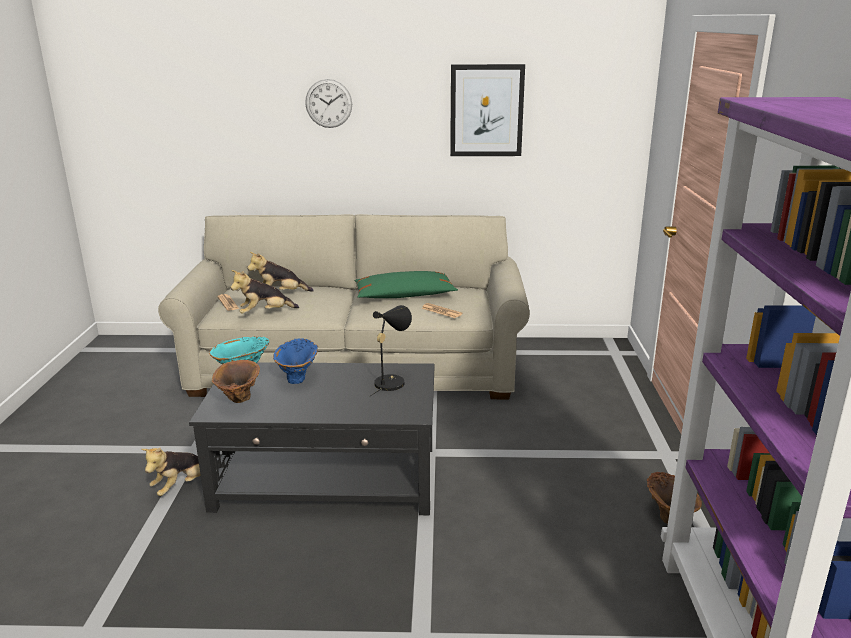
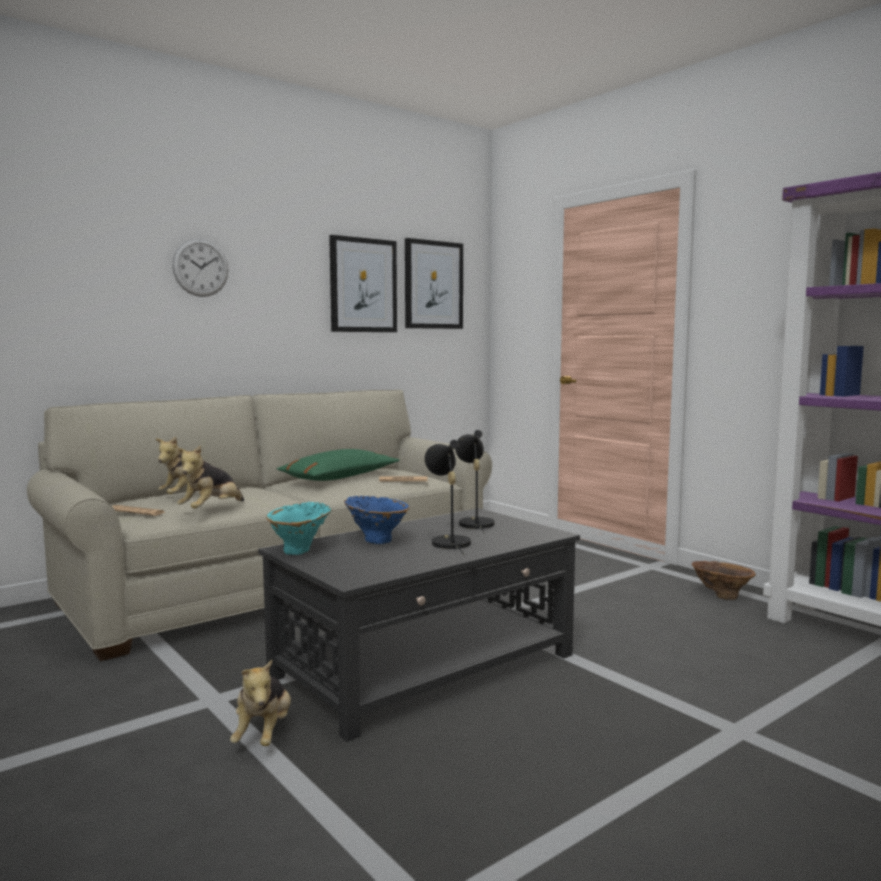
camera: 40 degrees left, 15 degrees down
brown vase [212,360,260,403] -> none
none -> picture [405,238,463,329]
none -> black table lamp [425,440,471,554]

